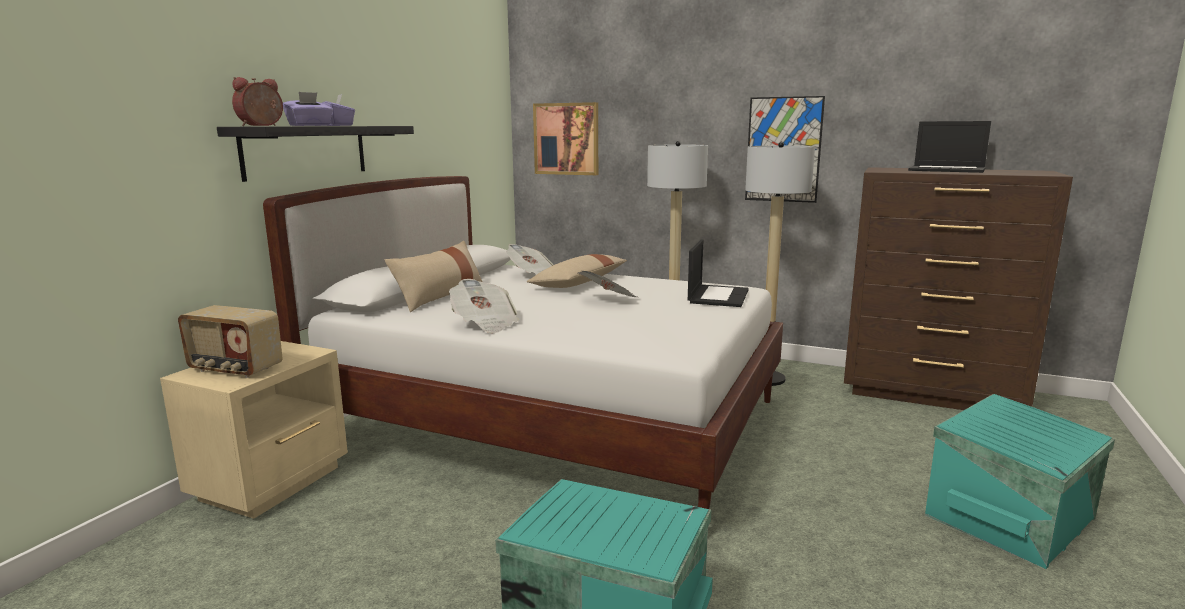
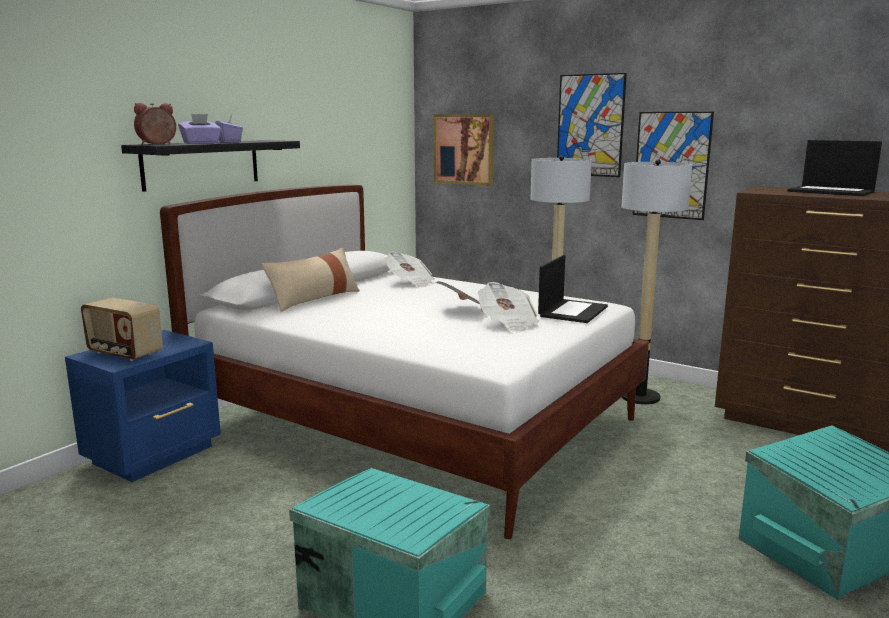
camera: 10 degrees right, 0 degrees up
beige nightstand [160,341,348,519] -> blue nightstand [65,330,221,482]
newspaper [449,279,519,334] -> newspaper moved to [477,282,539,332]
beige pillow [527,254,627,288] -> none
none -> picture [557,73,627,177]

